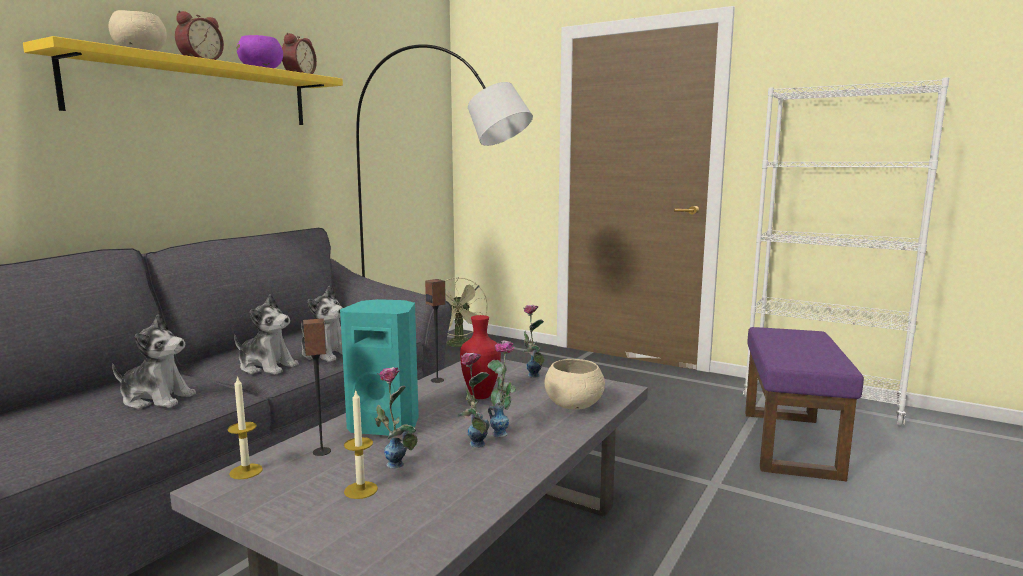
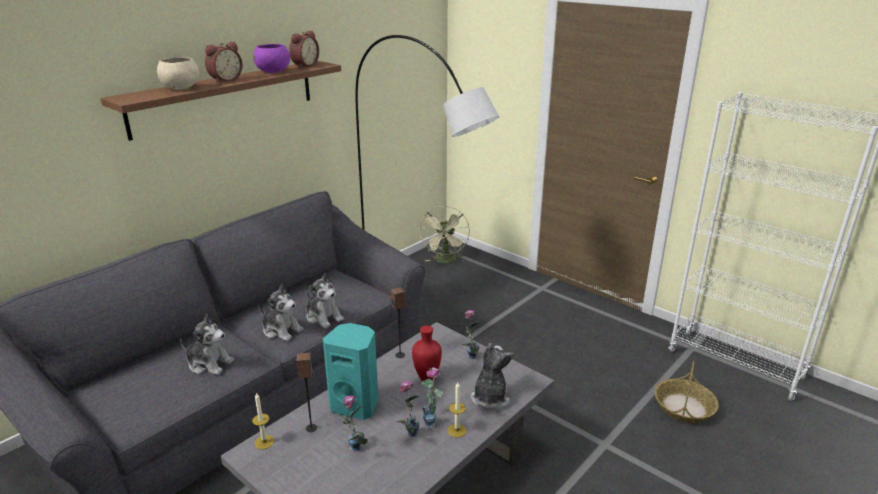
camera: 10 degrees right, 15 degrees up
yellow shelf [23,36,343,125] -> brown shelf [100,61,341,141]
candle [344,389,378,499] -> candle moved to [448,382,466,438]
beige bowl [545,359,605,410] -> plush toy [471,343,514,409]
purple ottoman [745,327,864,481] -> basket [655,361,719,423]

